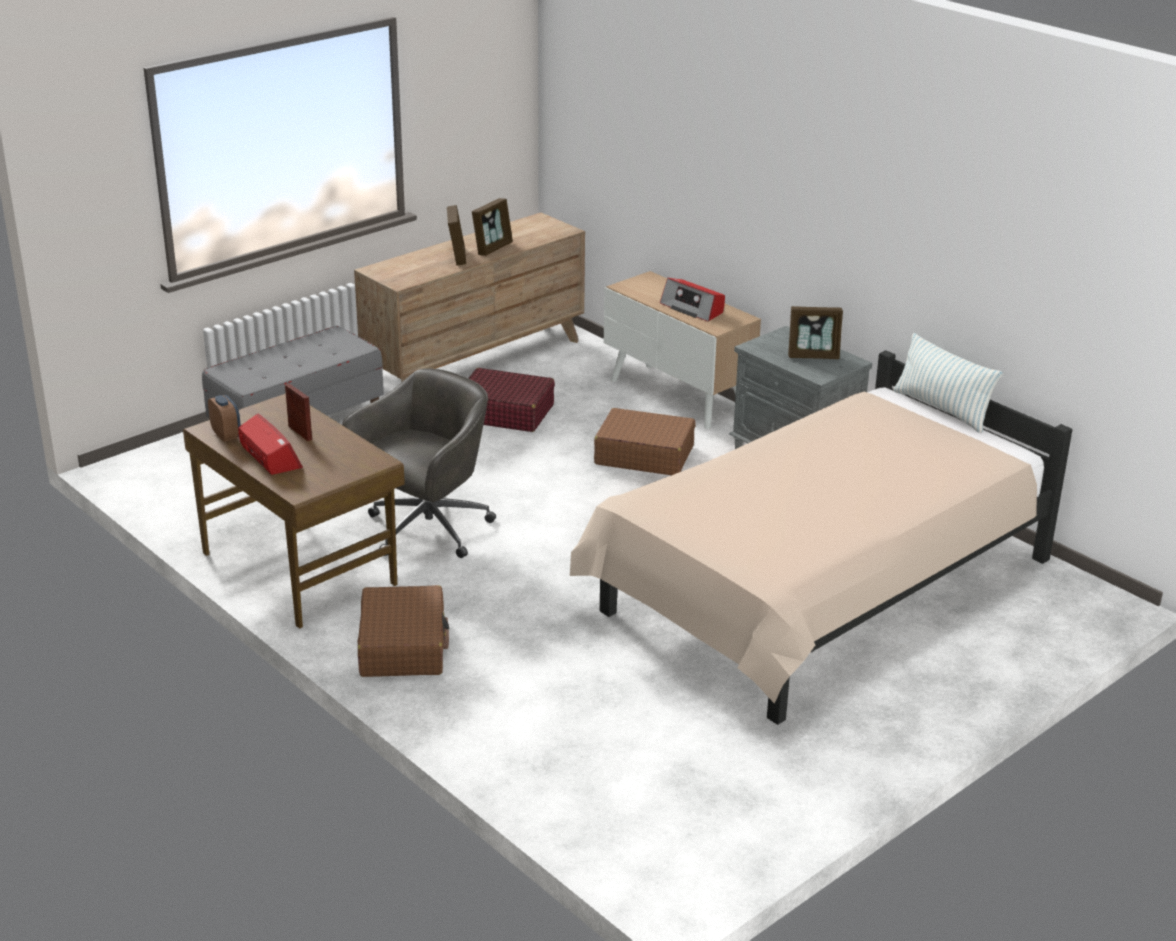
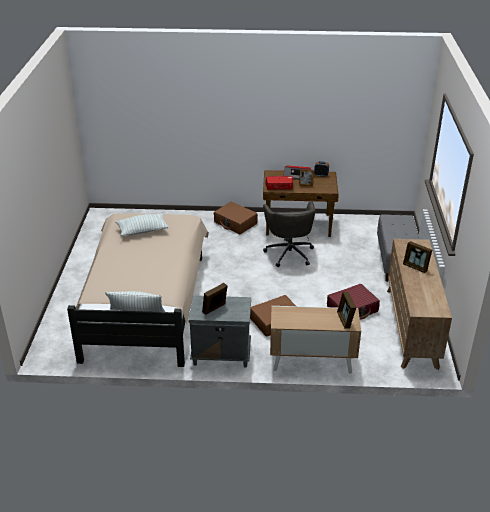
camera: 135 degrees right, 5 degrees up
picture frame [472,198,513,256] -> picture frame moved to [337,292,356,329]
radio [660,278,725,322] -> radio moved to [265,176,293,190]
none -> pillow [116,214,169,236]

